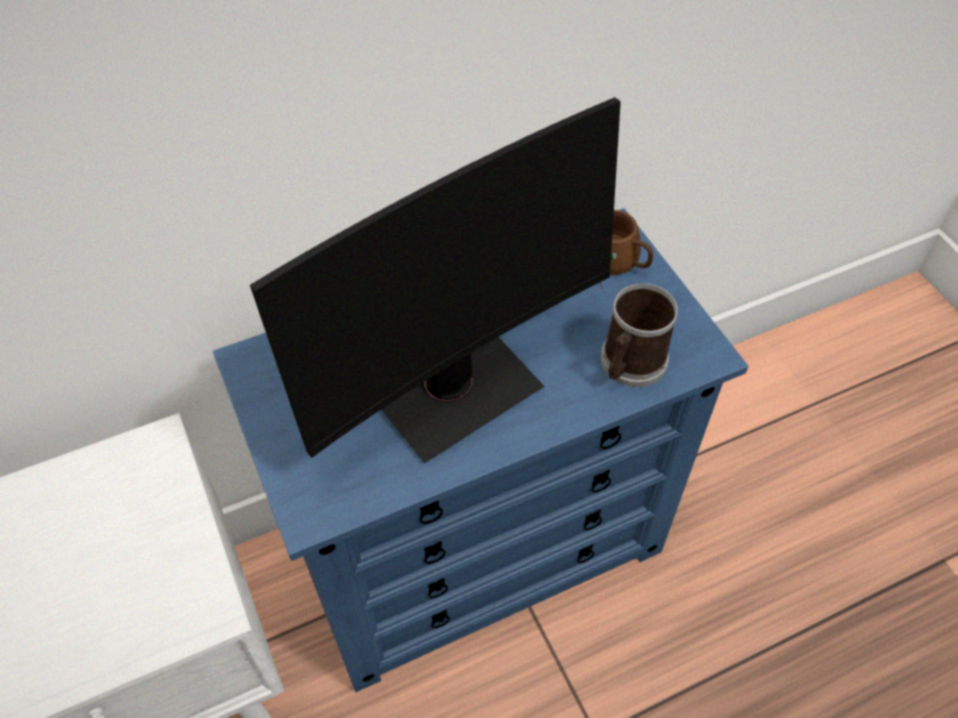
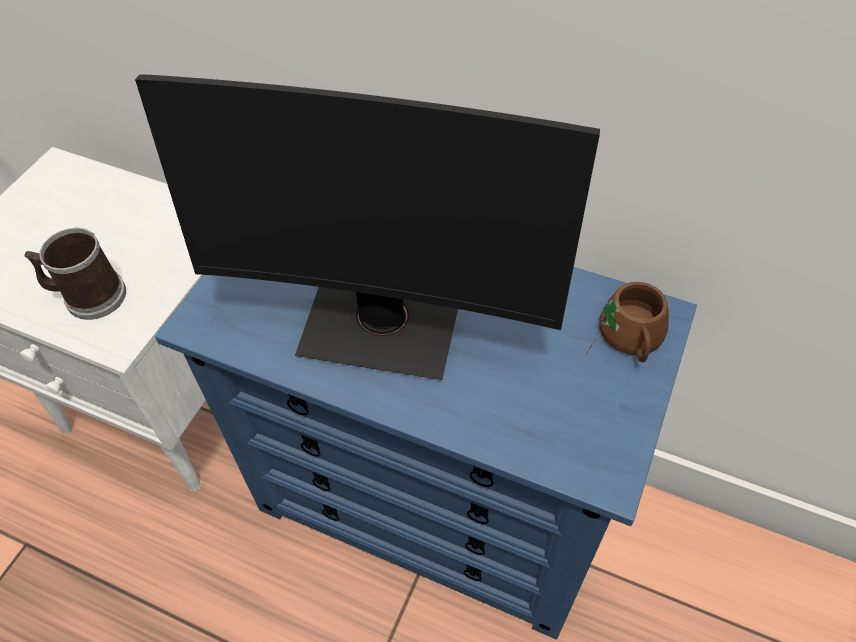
camera: 50 degrees right, 0 degrees up
mug [601,283,678,387] -> mug moved to [25,228,126,320]

